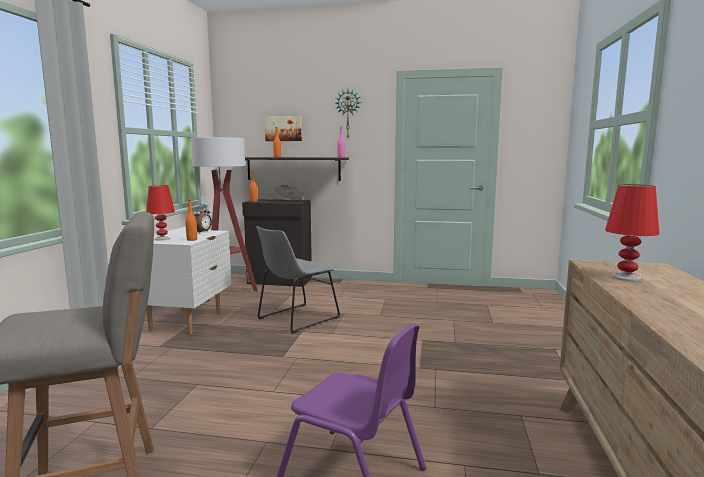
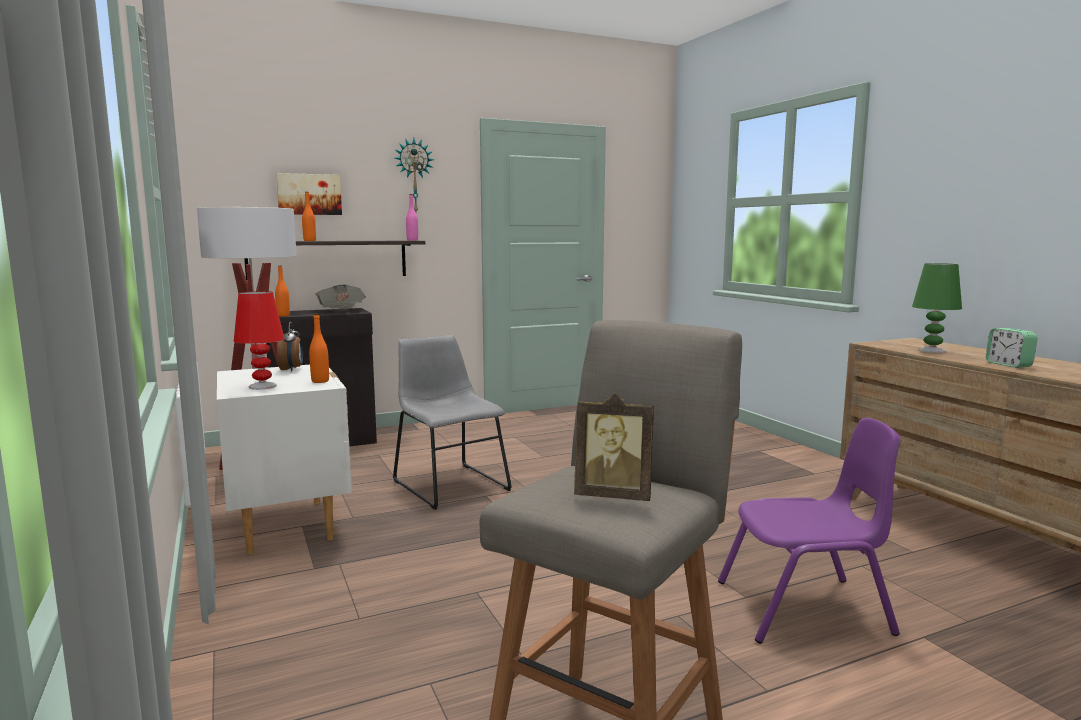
camera: 35 degrees left, 0 degrees up
grey chair [256,226,340,334] -> grey chair turned 135 degrees clockwise [393,335,512,510]
red table lamp [605,184,659,281] -> green table lamp [912,263,962,353]
none -> picture frame [574,393,654,501]
none -> alarm clock [986,328,1038,368]

